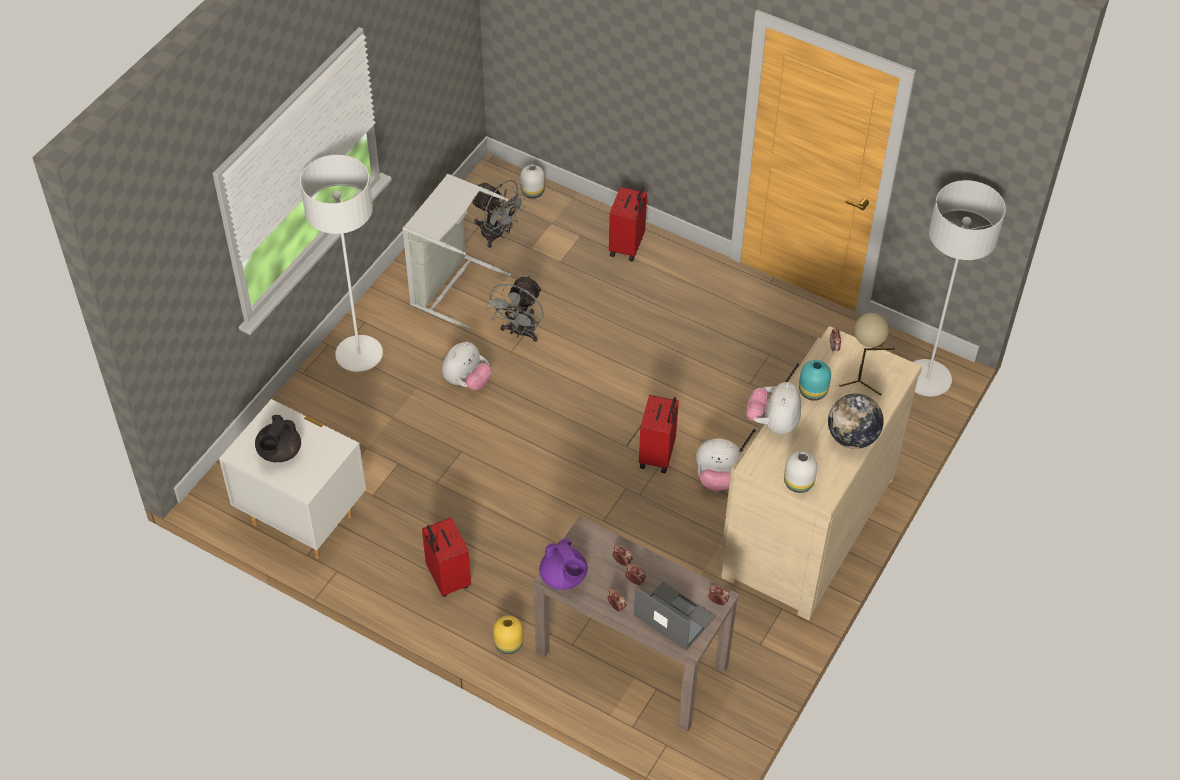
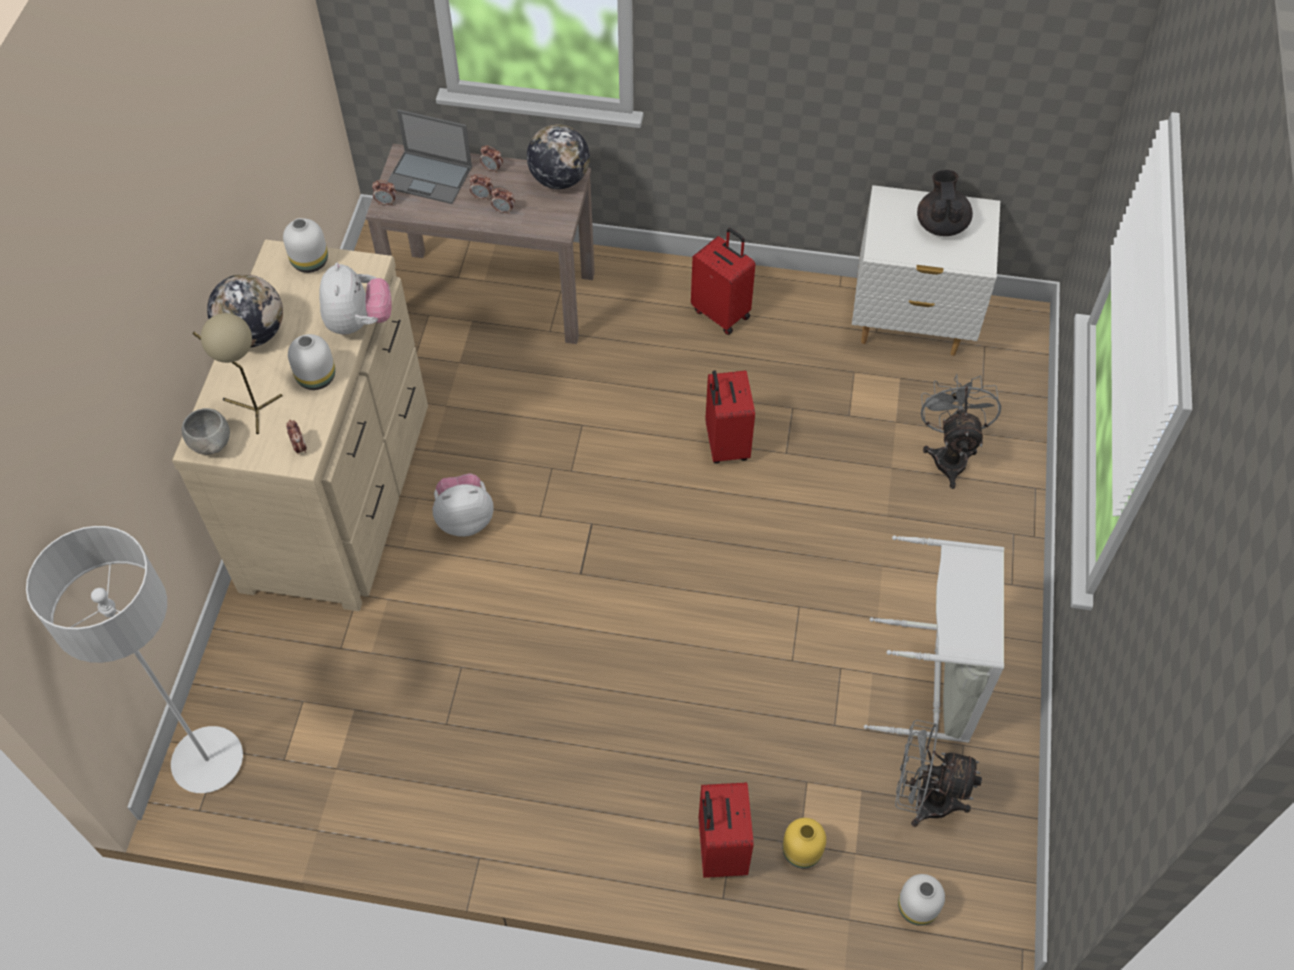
camera: 160 degrees right, 5 degrees up
white floor lamp [300,155,383,372] -> none
plush toy [442,342,492,390] -> none
grey fan [485,275,544,342] -> grey fan moved to [921,374,1001,489]
yellow vase [493,616,523,654] -> yellow vase moved to [782,818,826,868]
purple teapot [539,539,588,590] -> globe [527,124,590,189]
red suitcase [639,395,679,473] -> red suitcase moved to [705,370,755,464]
turquoise vase [799,360,831,401] -> white vase [288,334,335,390]
none -> grey bowl [182,408,230,455]

